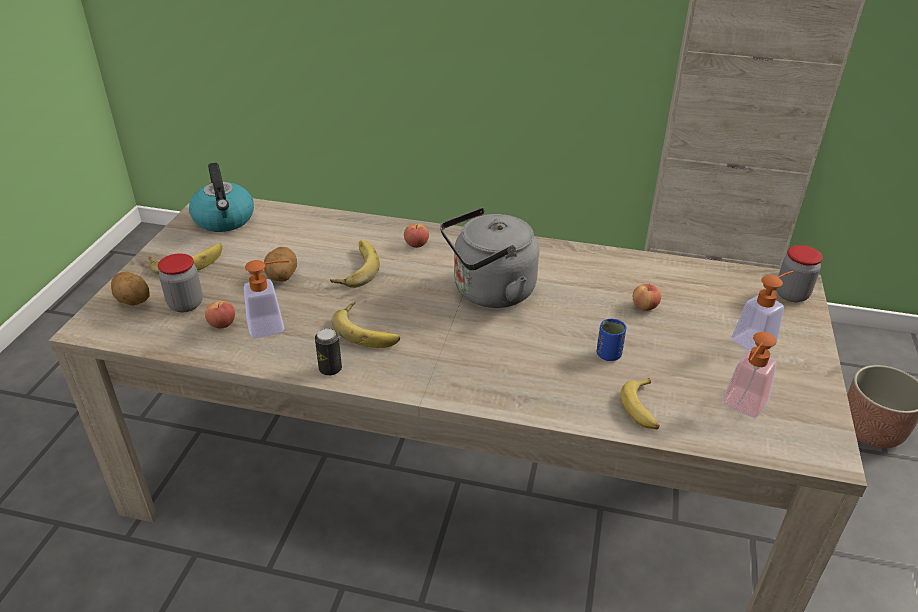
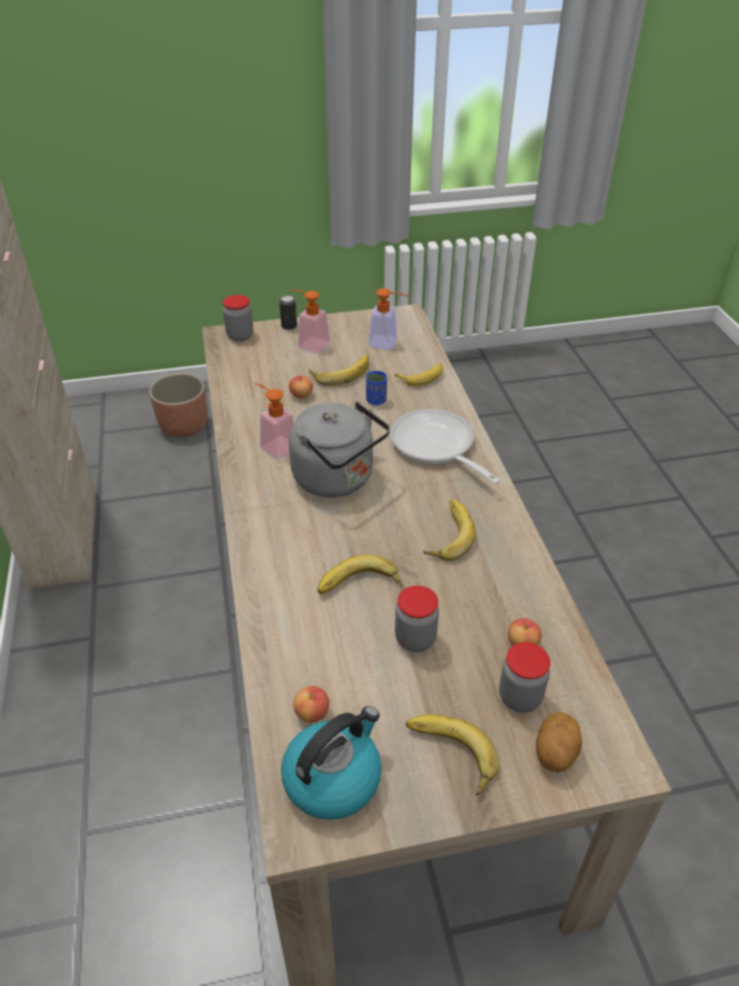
camera: 115 degrees left, 5 degrees up
soap dispenser [244,260,289,338] -> soap dispenser moved to [255,383,294,460]
potato [264,247,297,282] -> jar [395,586,439,652]
can [315,328,342,376] -> can moved to [279,295,297,330]
apple [404,224,429,248] -> apple moved to [293,686,329,722]
none -> banana [309,355,369,386]
none -> frying pan [390,409,500,484]

